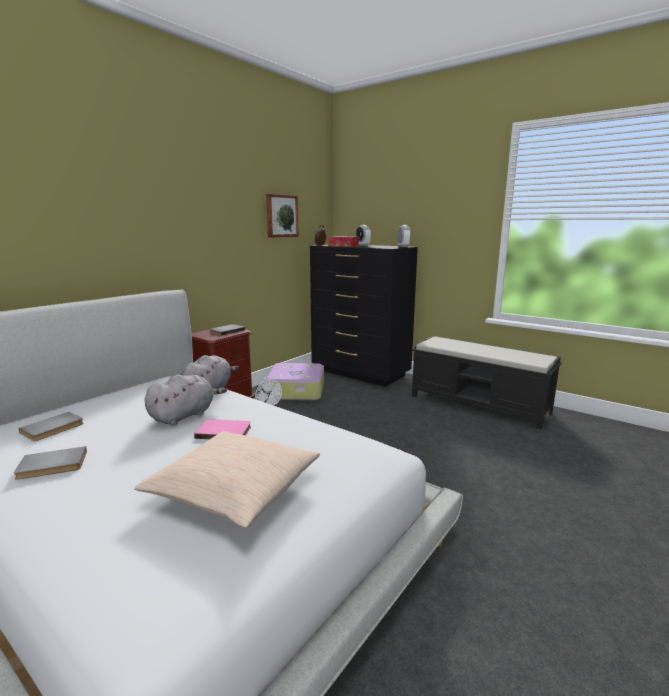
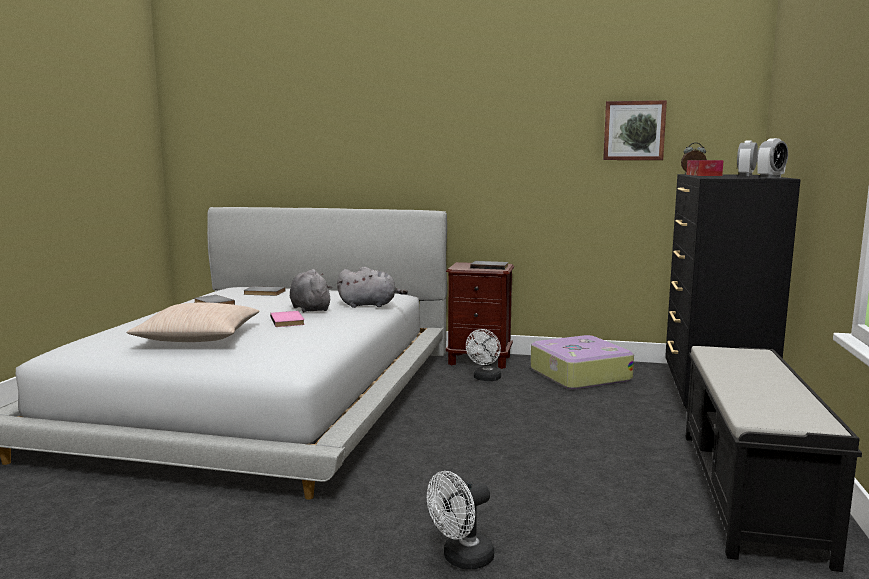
camera: 65 degrees right, 5 degrees down
grey plush toy [145,375,227,426] -> grey plush toy turned 135 degrees counterclockwise [290,269,332,312]
none -> white fan [427,471,494,569]

